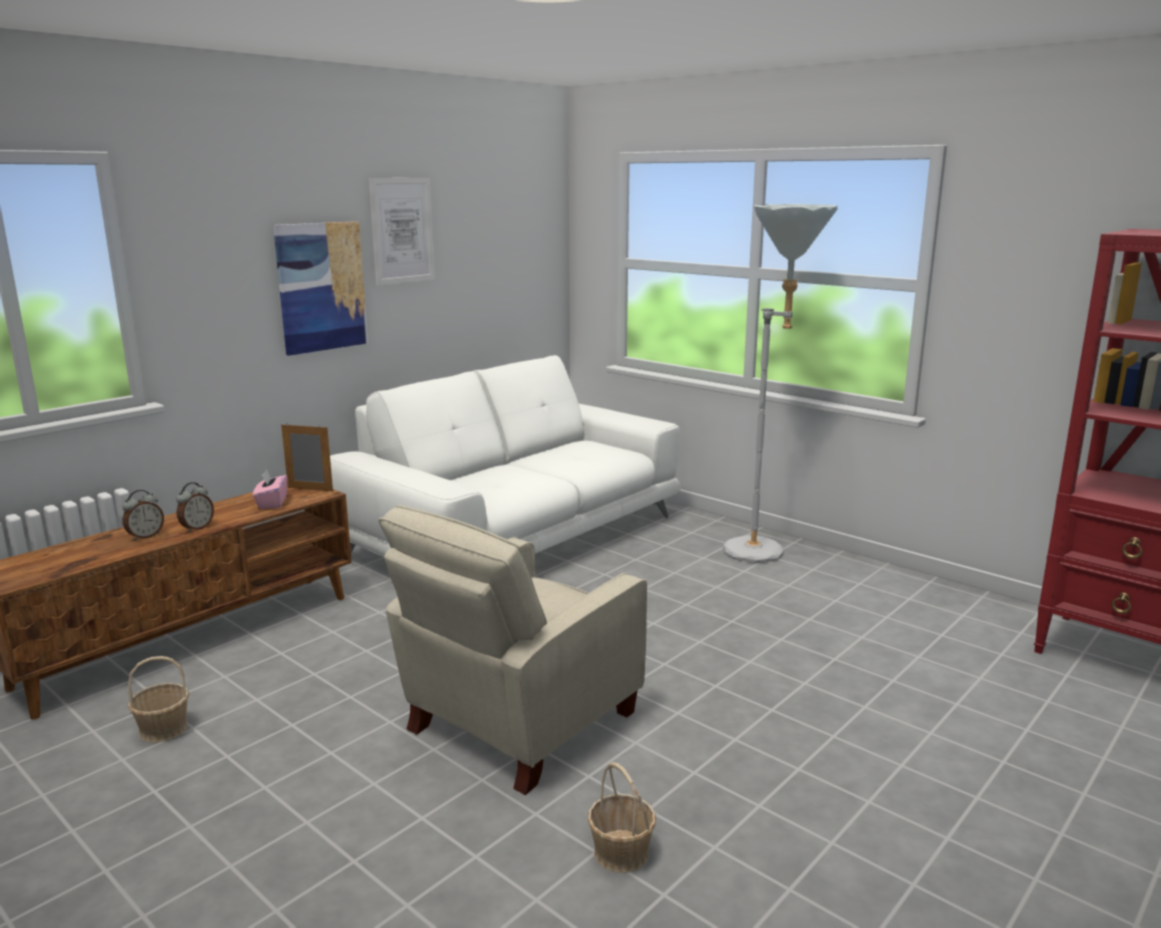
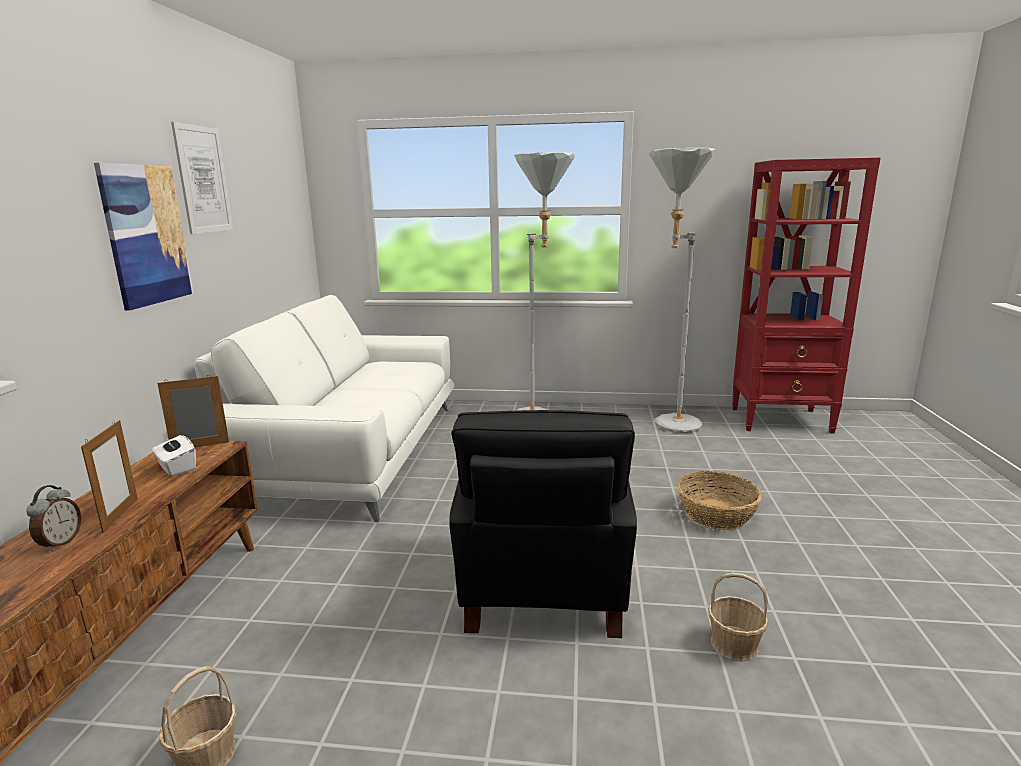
camera: 35 degrees left, 0 degrees up
alarm clock [176,482,214,532] -> picture frame [81,420,138,533]
pink tissue box [253,469,287,509] -> white tissue box [152,433,196,477]
beige armchair [378,505,647,795] -> black armchair [449,410,637,638]
none -> grey floor lamp [649,148,715,433]
none -> basket [677,471,762,530]

